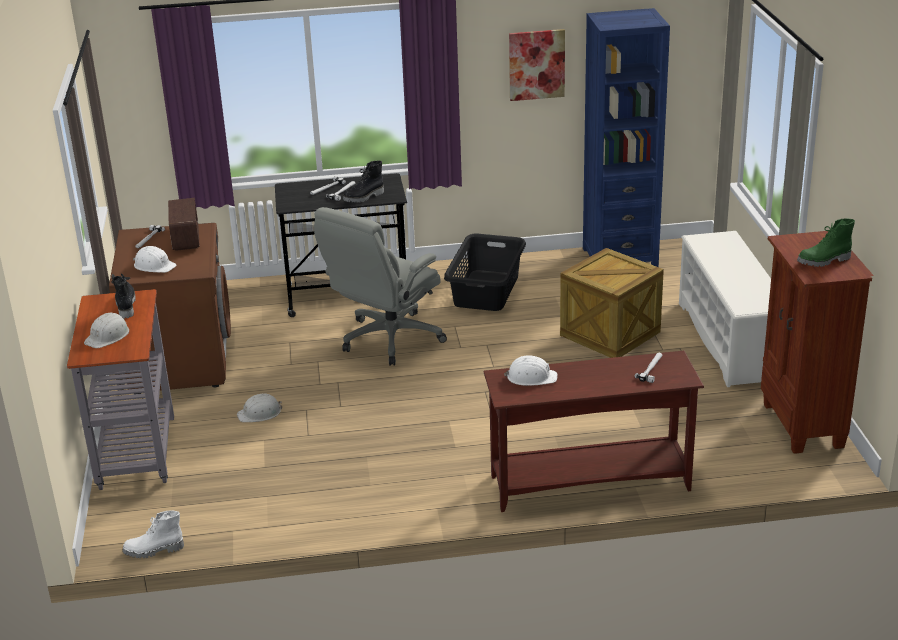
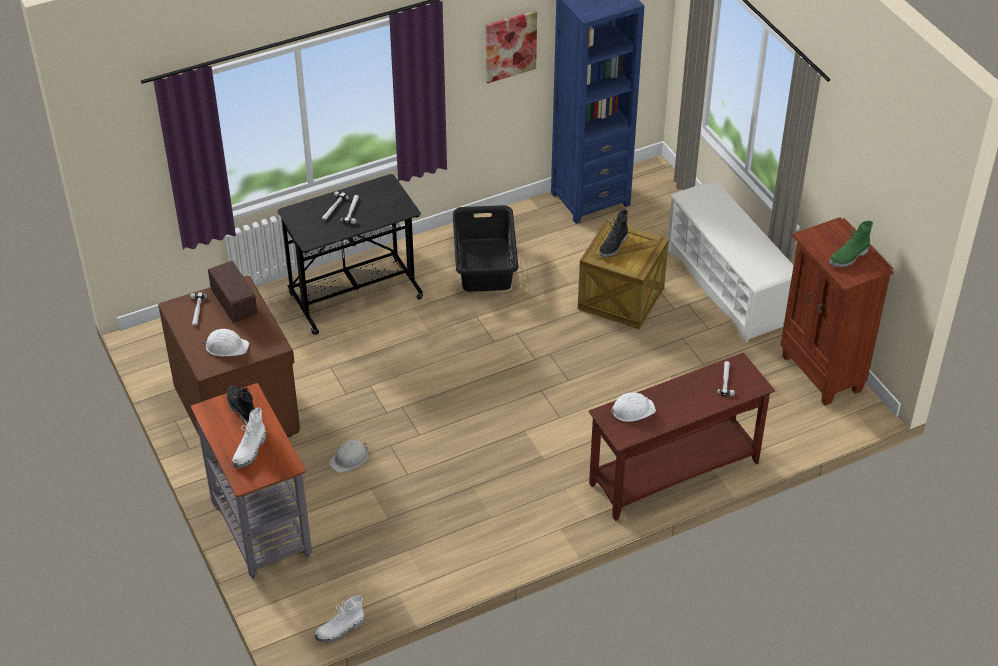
camera: 20 degrees left, 15 degrees up
white hard hat [84,313,129,348] -> white boot [233,408,266,468]
grey office chair [314,207,447,366] -> none
black boot [343,161,384,203] -> black boot moved to [599,210,628,257]

